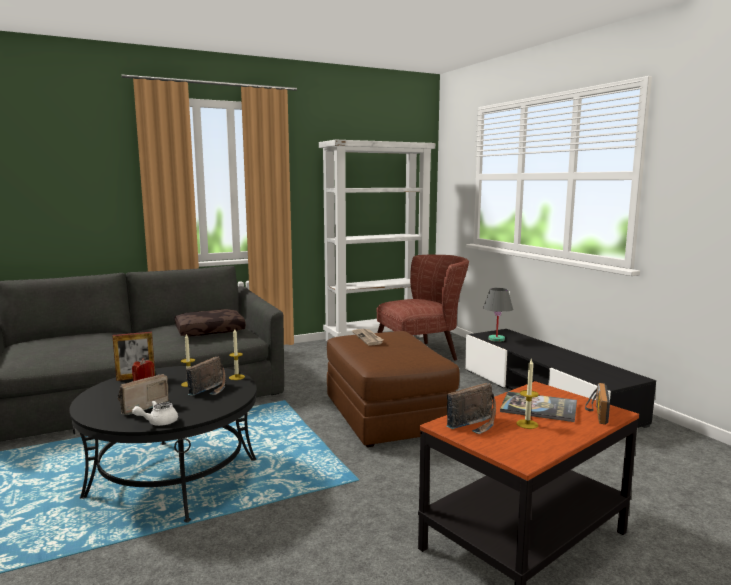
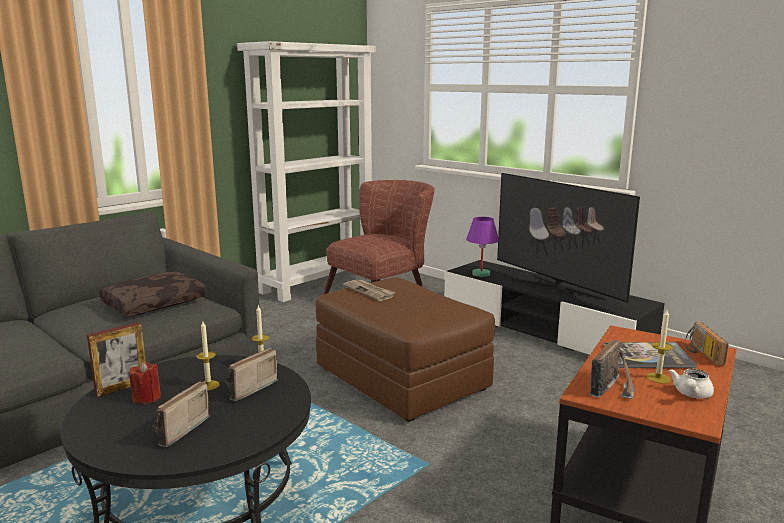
camera: 20 degrees left, 5 degrees up
white teapot [132,401,178,426] -> white teapot moved to [669,369,714,398]
radio [186,356,226,396] -> radio turned 150 degrees counterclockwise [225,348,278,401]
grey table lamp [483,288,513,342] -> purple table lamp [466,217,499,277]
none -> television [497,173,640,306]

